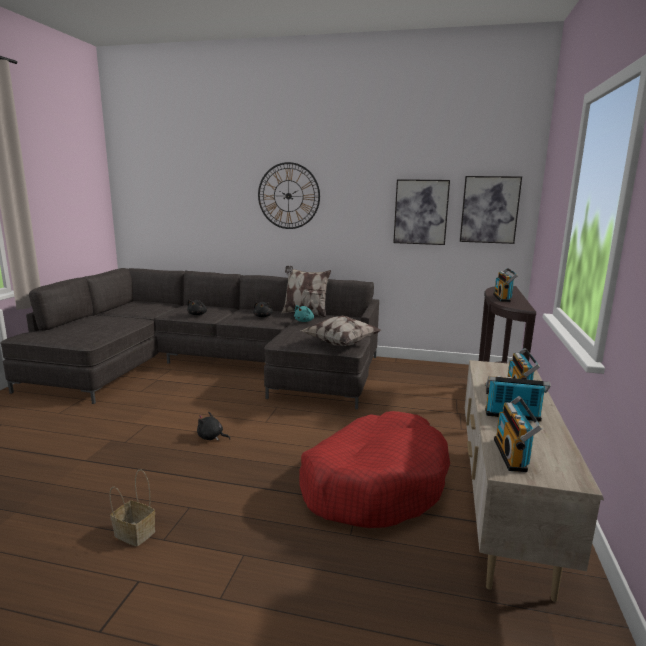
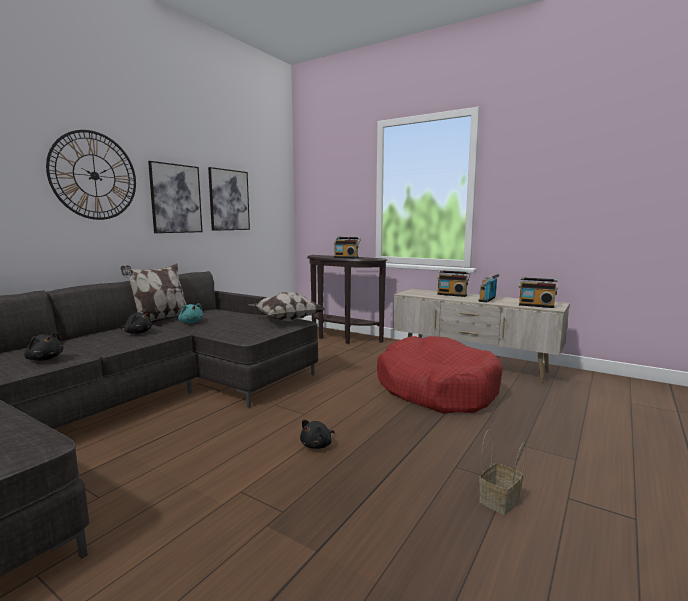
camera: 70 degrees left, 5 degrees down
picture [460,176,522,244] -> picture moved to [148,161,203,233]

